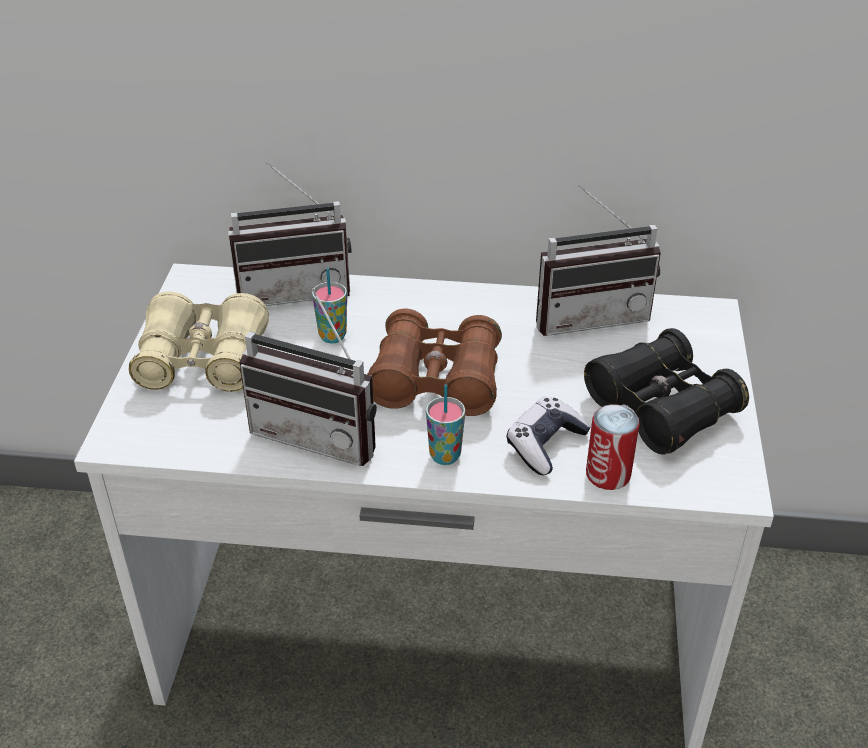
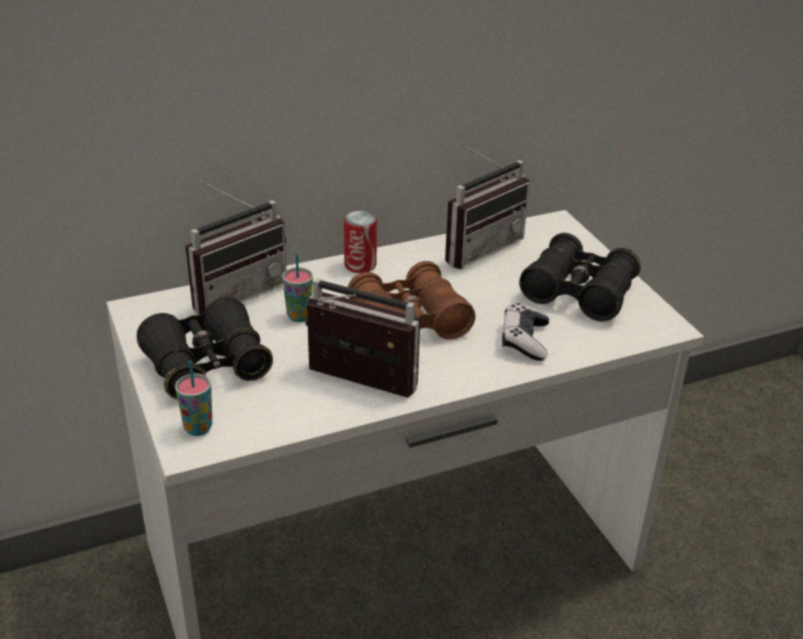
camera: 30 degrees left, 5 degrees down
beige binoculars [129,291,269,392] -> black binoculars [137,297,273,400]
radio [239,288,377,466] -> radio turned 150 degrees counterclockwise [305,278,420,398]
cup [426,385,465,465] -> cup moved to [175,361,212,436]
can [586,404,640,490] -> can moved to [344,211,377,273]

